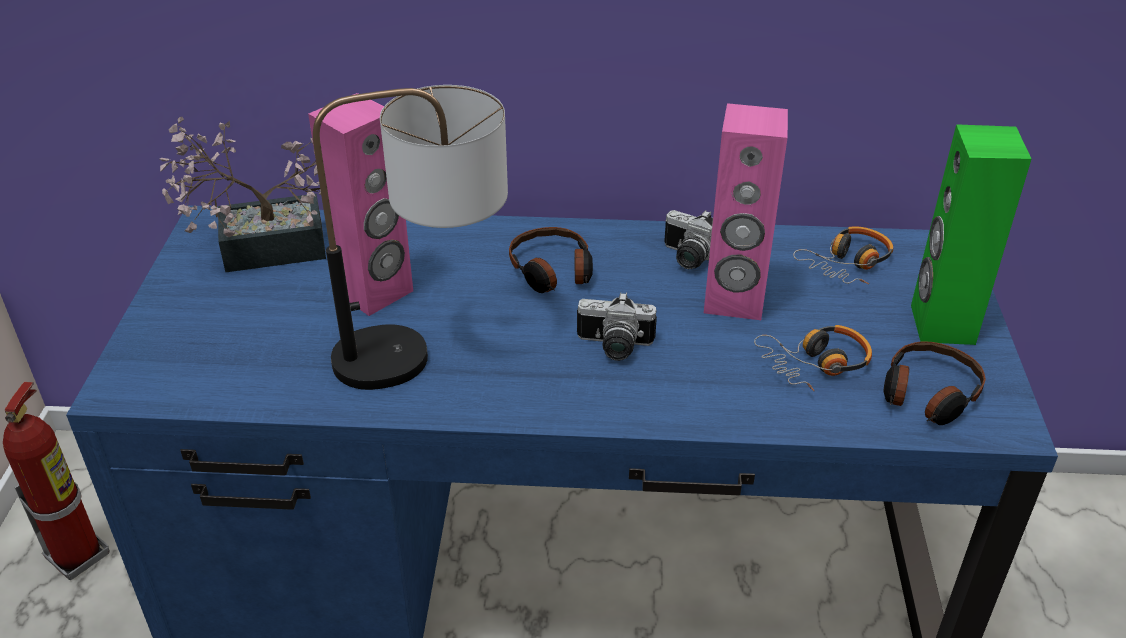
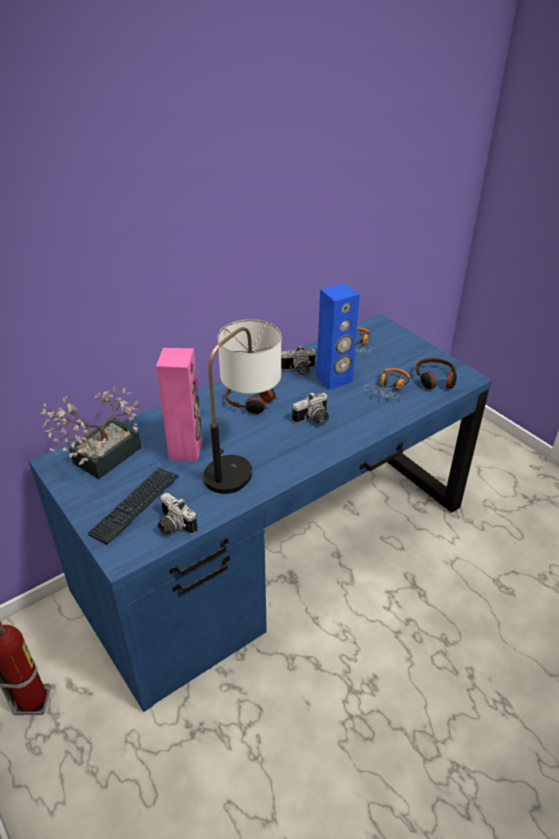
camera: 40 degrees left, 0 degrees up
pink speaker [704,103,788,320] -> blue speaker [316,283,360,390]
green speaker [911,124,1031,345] -> none
none -> keyboard [87,468,179,544]
none -> camera [158,493,197,536]

